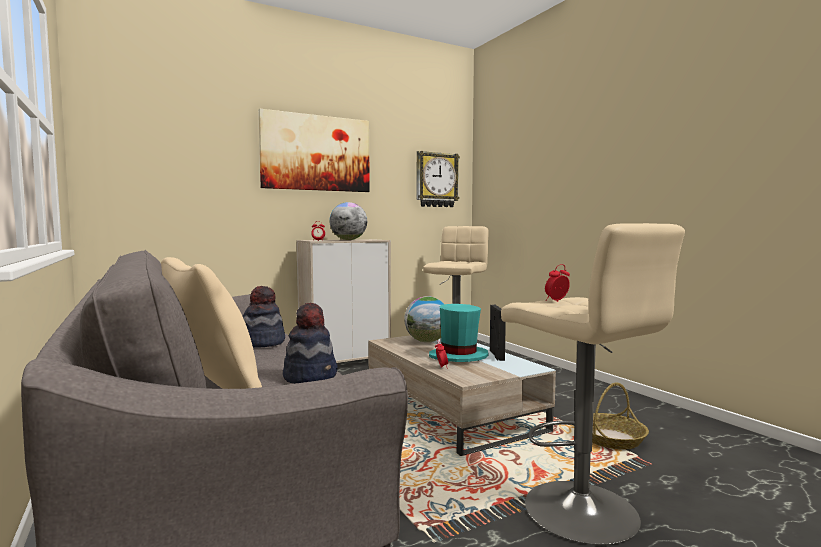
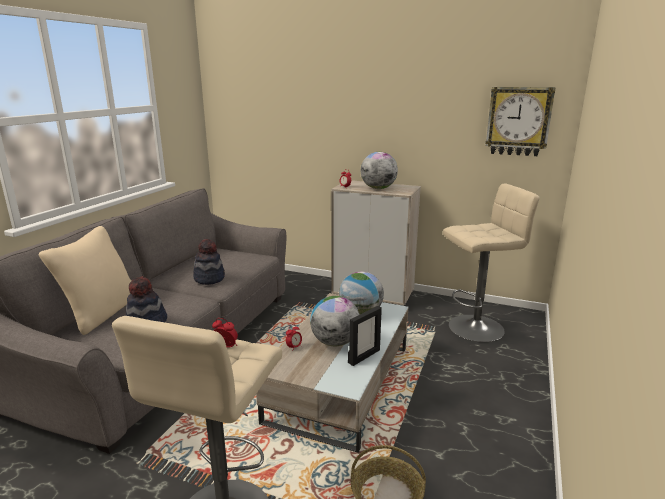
camera: 50 degrees right, 15 degrees up
picture [258,108,370,192] -> none
turquoise hat [429,304,489,362] -> globe [310,296,360,346]

